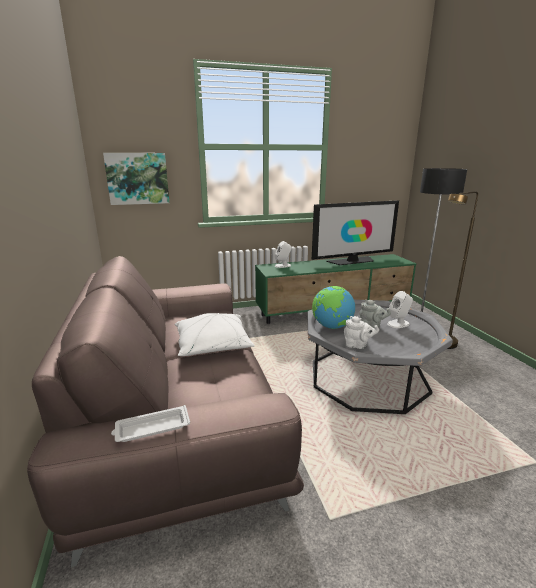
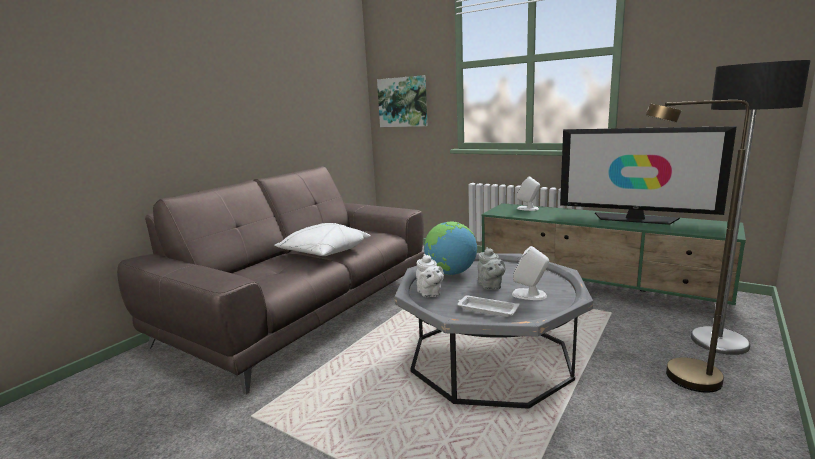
camera: 50 degrees right, 5 degrees down
white tray [111,405,190,442] -> white tray moved to [457,296,520,317]

